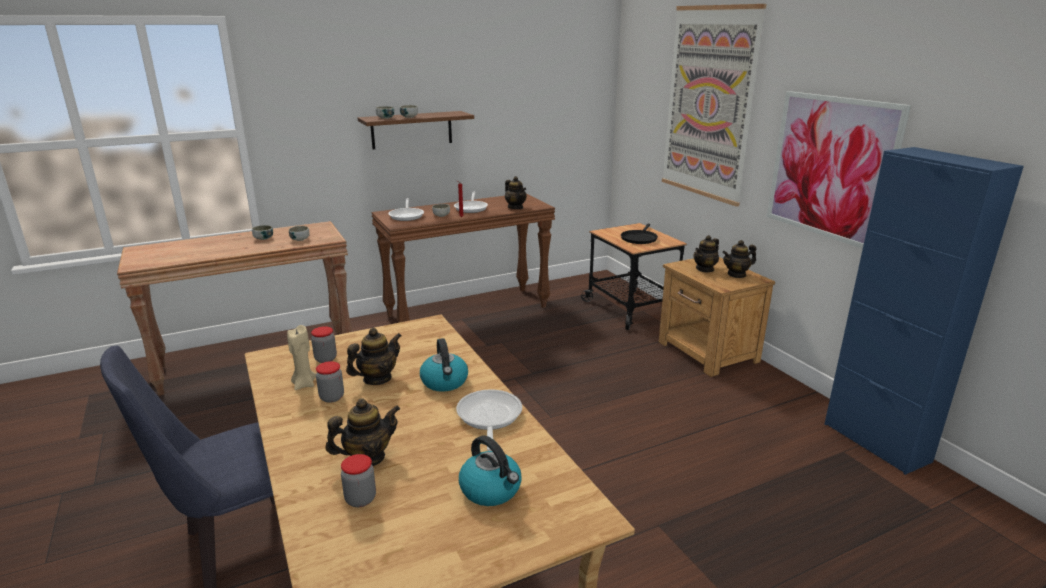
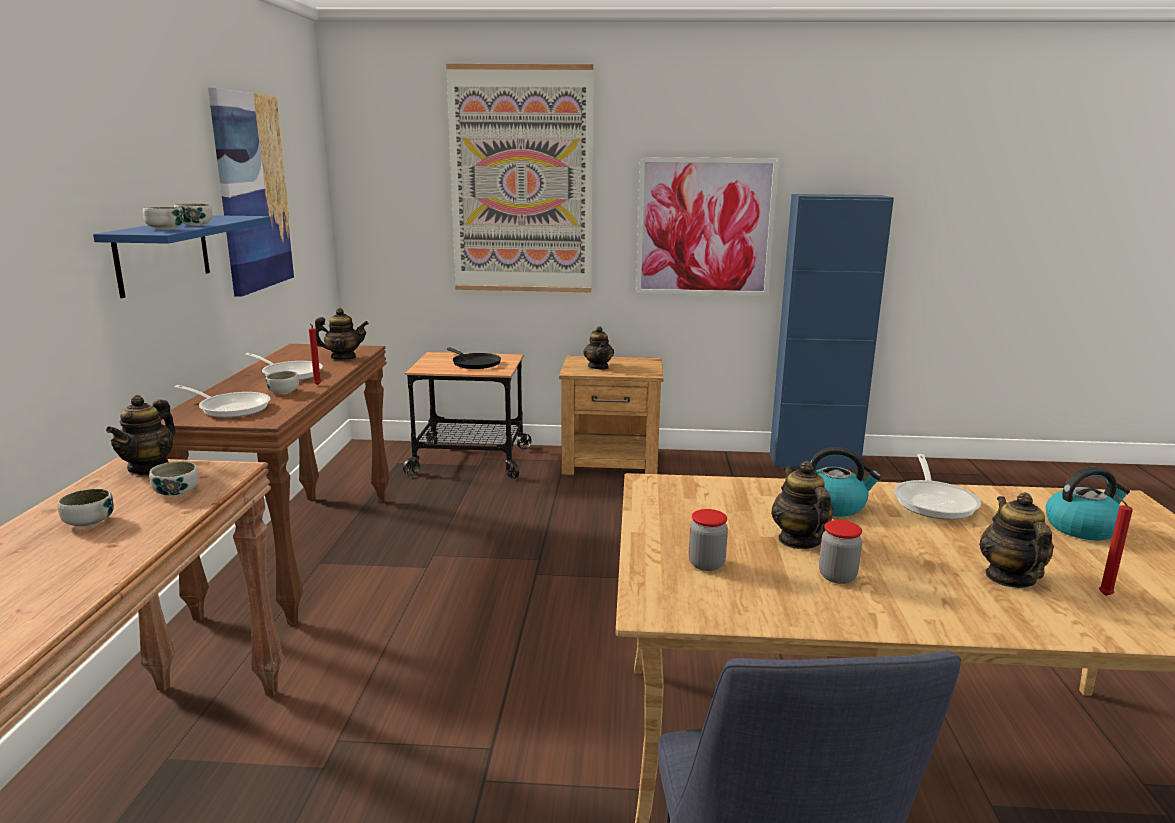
camera: 60 degrees left, 5 degrees down
beige candle [287,325,316,390] -> none
jar [341,454,376,507] -> red candle [1099,495,1133,596]
brown shelf [358,111,474,149] -> blue shelf [93,215,271,298]
frying pan [456,390,522,451] -> frying pan turned 105 degrees counterclockwise [894,454,981,520]
teapot [722,240,756,278] -> teapot moved to [106,395,176,475]
none -> picture [208,88,295,297]

